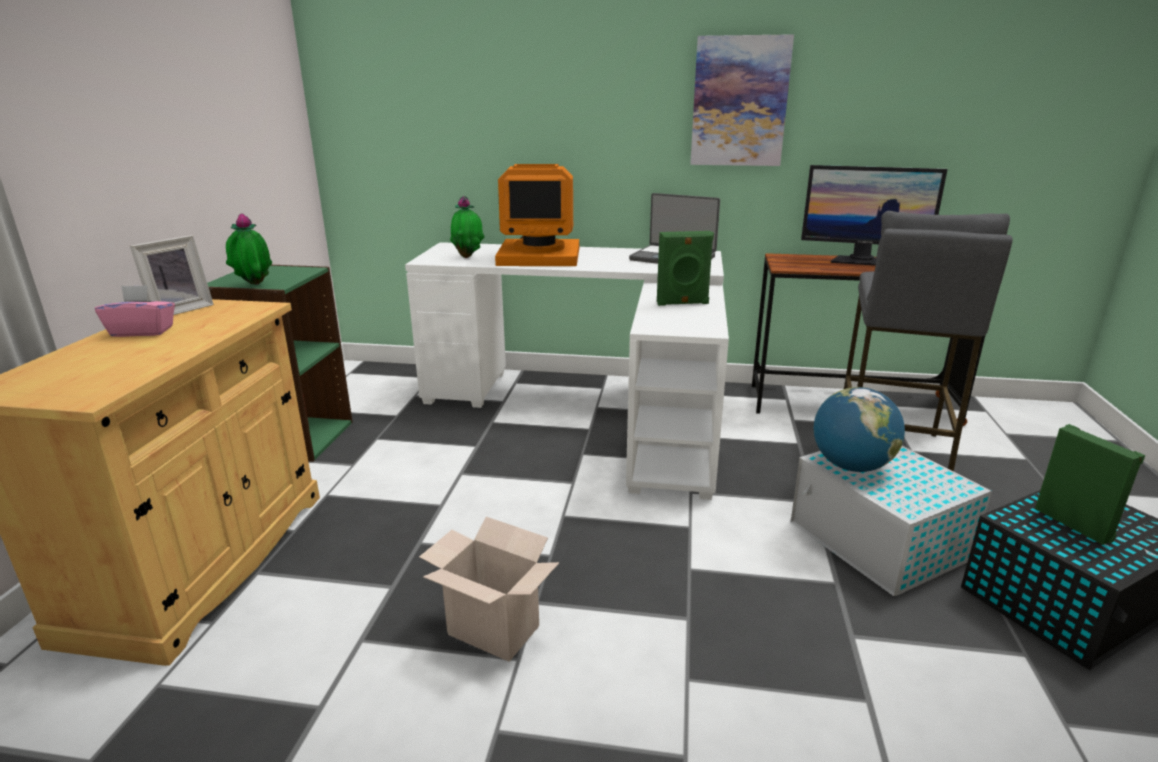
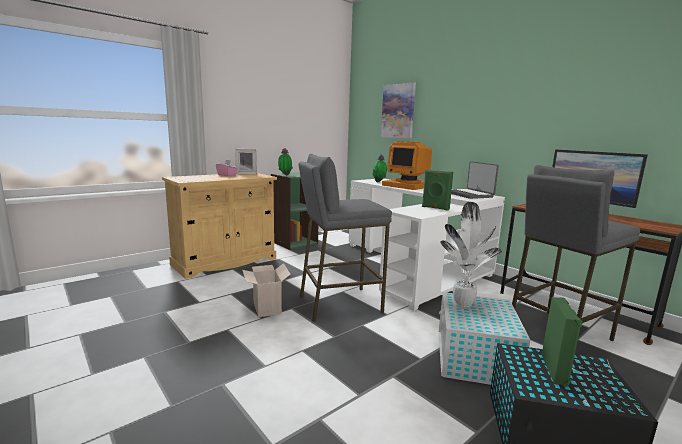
camera: 40 degrees right, 10 degrees down
picture [690,34,794,166] -> picture moved to [381,82,416,138]
globe [814,387,905,472] -> potted plant [440,202,502,307]
none -> grey stool [298,154,392,322]

